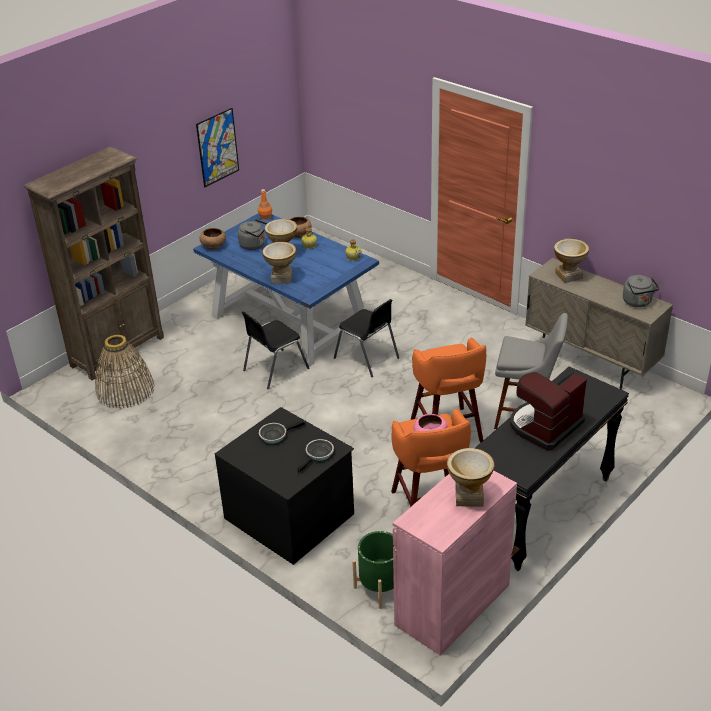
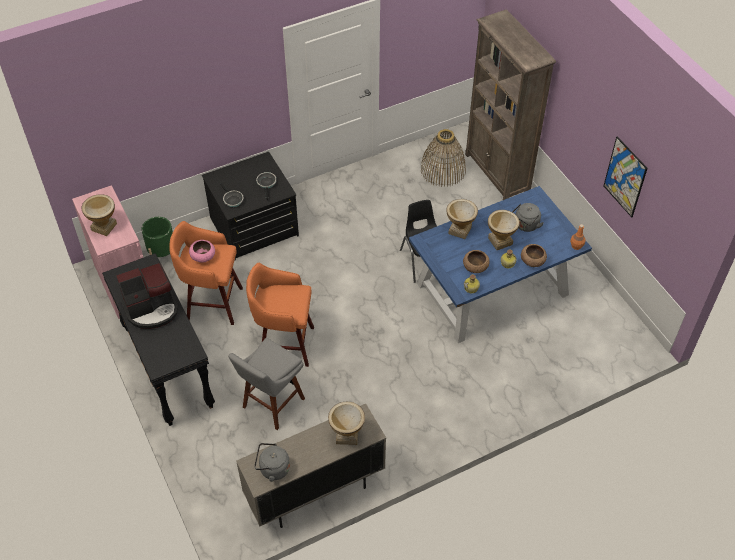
camera: 110 degrees right, 15 degrees up
brown bowl [199,228,226,250] -> brown bowl moved to [463,250,490,273]
black chair [334,299,399,377] -> none
coffee machine [510,372,587,450] -> coffee machine turned 90 degrees clockwise [116,263,178,329]

